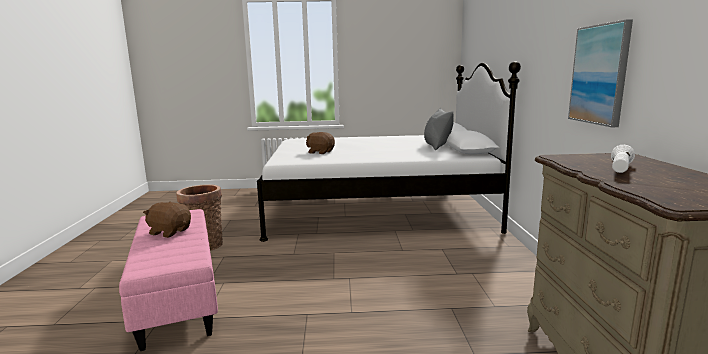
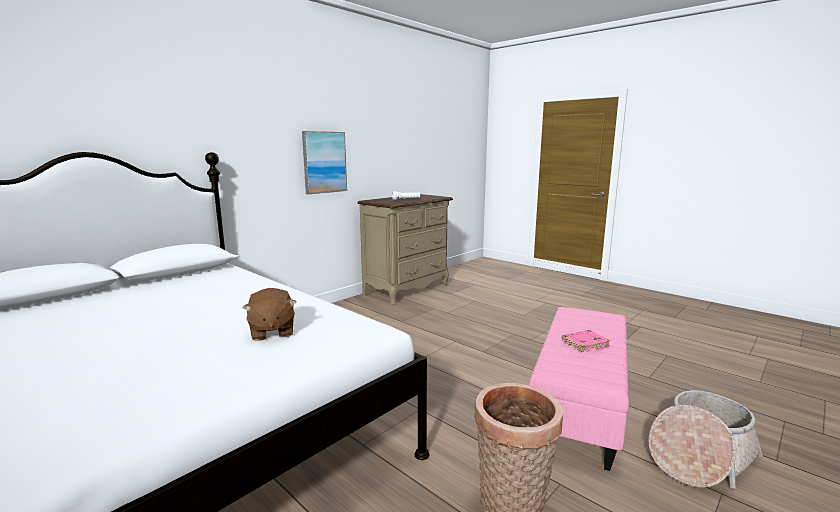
camera: 135 degrees left, 0 degrees up
brown plush toy [143,201,191,238] -> pink book [561,330,610,352]
grey pillow [424,108,454,150] -> none
none -> basket [648,390,763,489]

